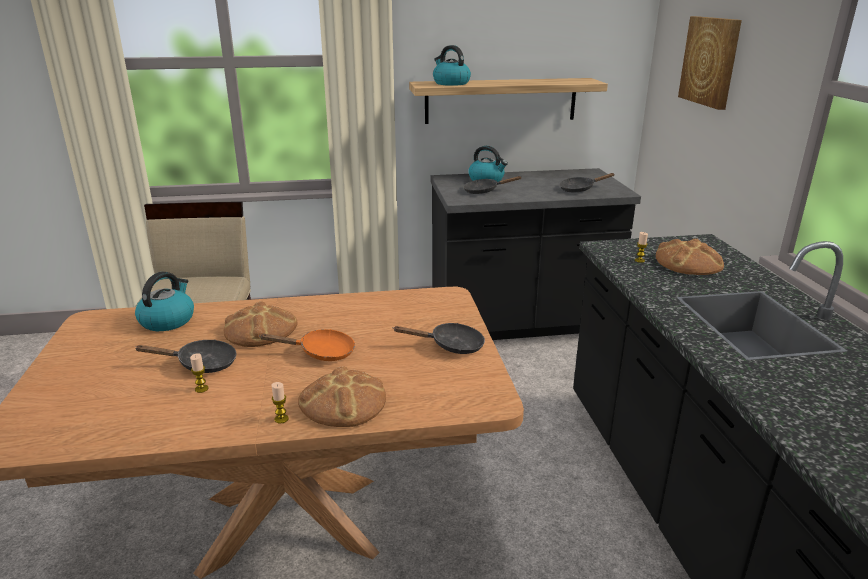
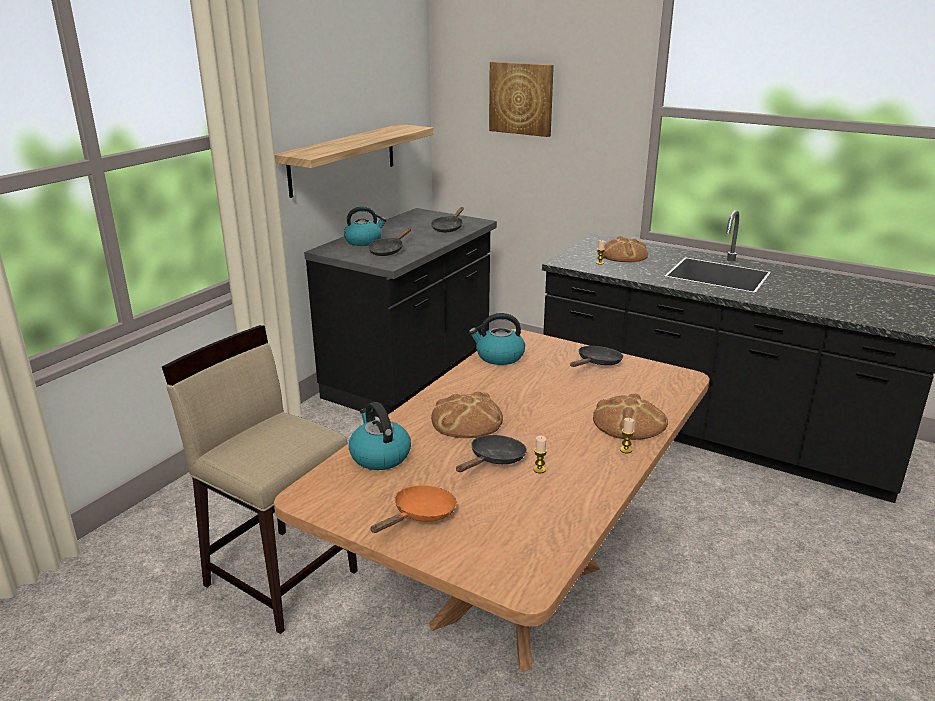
camera: 50 degrees left, 0 degrees up
orange frying pan [260,329,355,361] -> orange frying pan moved to [370,485,457,533]
kettle [433,45,471,86] -> kettle moved to [469,313,525,365]

